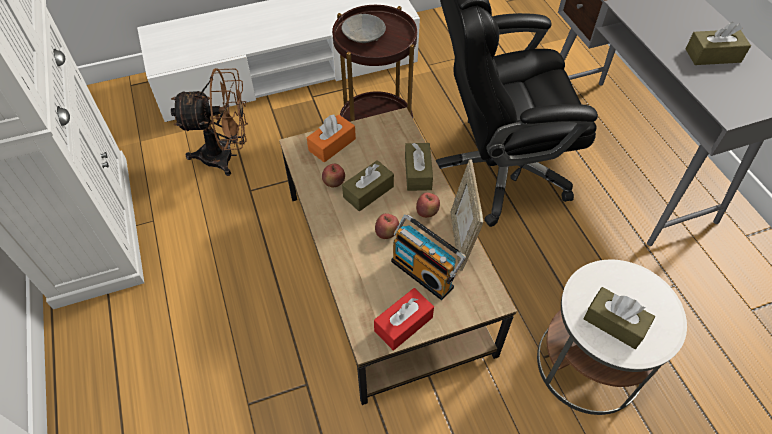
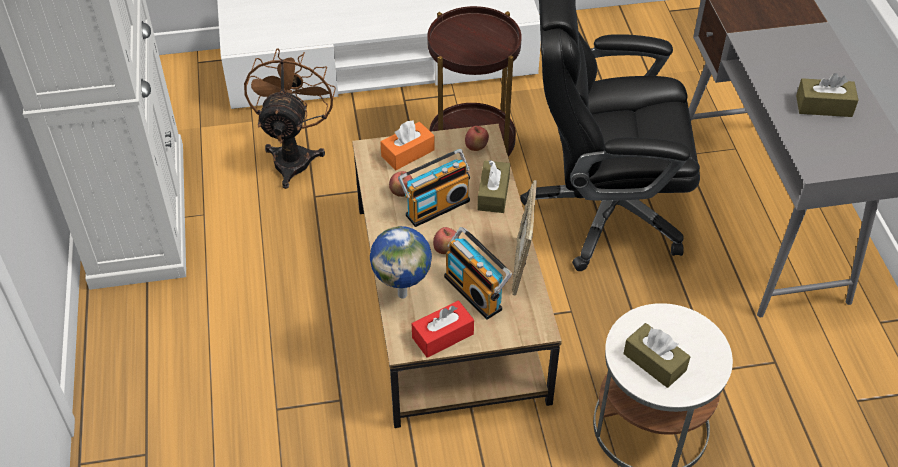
camera: 10 degrees right, 5 degrees down
brown fan [171,68,248,176] -> brown fan turned 90 degrees counterclockwise [244,49,336,189]
grey bowl [342,14,386,43] -> none
brown tissue box [342,160,394,211] -> radio [398,149,470,227]
apple [416,192,440,218] -> apple moved to [465,126,489,151]
none -> globe [370,226,432,299]

